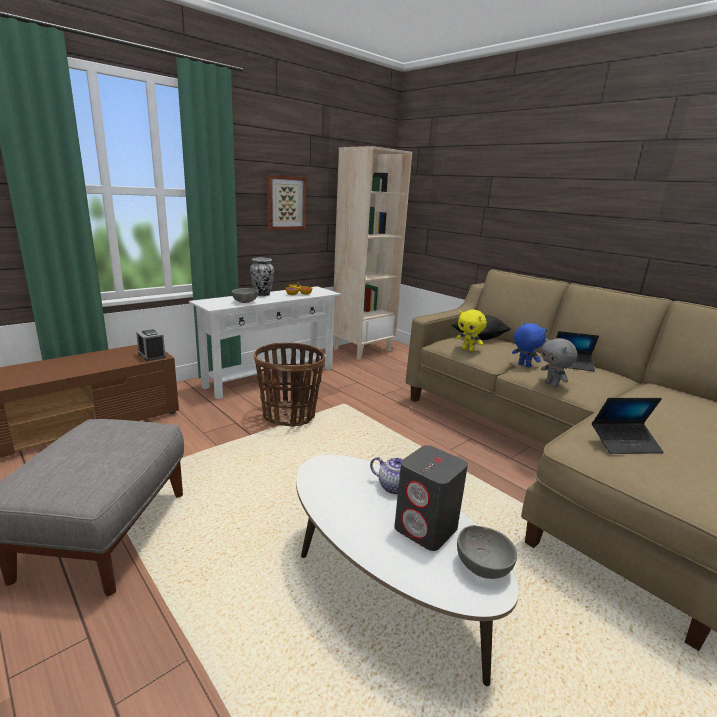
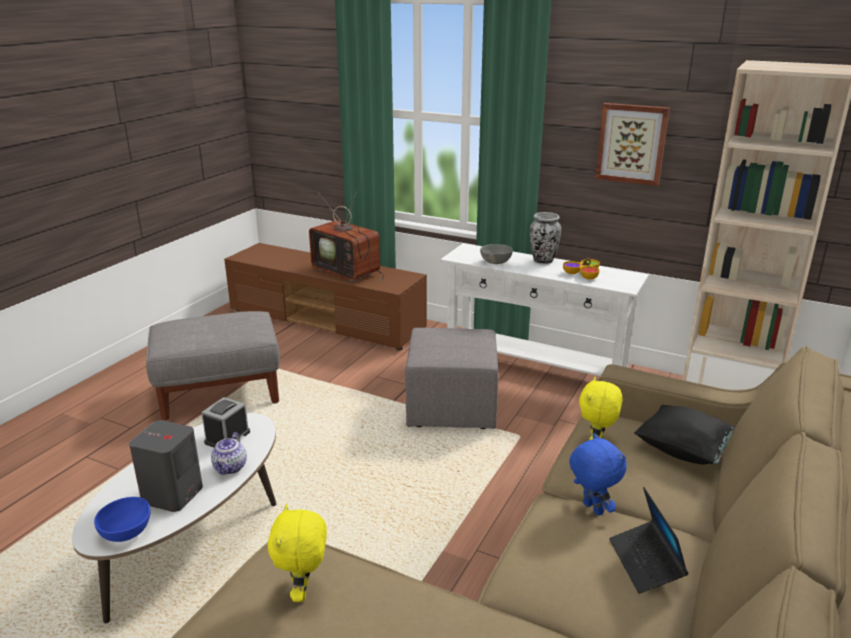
camera: 70 degrees right, 5 degrees up
alarm clock [136,329,166,361] -> alarm clock moved to [201,397,250,447]
basket [254,343,325,427] -> grey ottoman [405,328,498,429]
grey bowl [457,525,517,579] -> blue bowl [94,497,150,542]
blue plush toy [512,323,547,367] -> blue plush toy turned 60 degrees counterclockwise [569,433,627,515]
grey plush toy [541,338,578,388] -> none
laptop [592,398,664,454] -> yellow plush toy [268,504,327,602]
none -> television [309,191,384,282]

